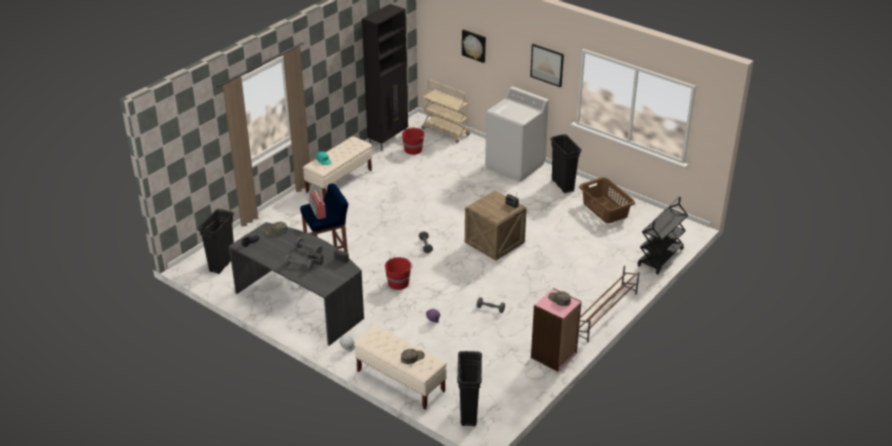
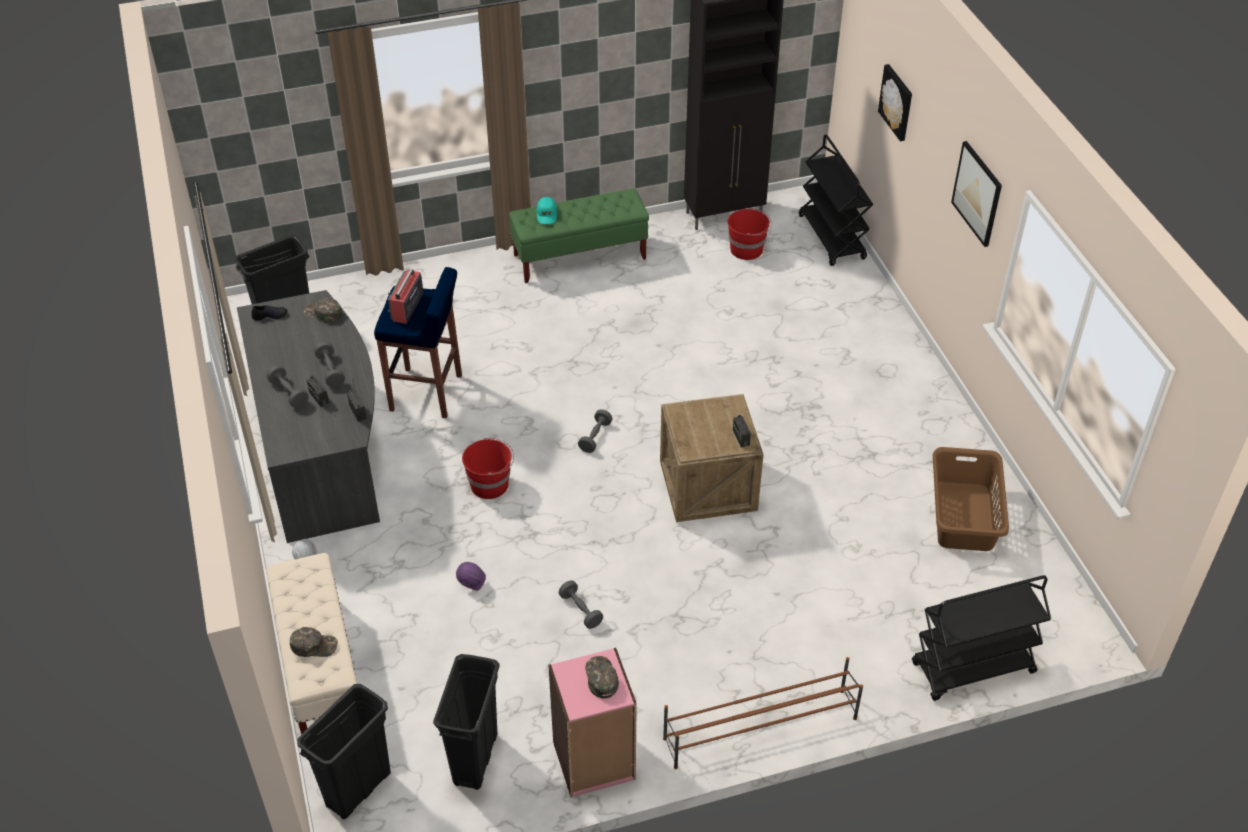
camera: 35 degrees right, 10 degrees up
beige bench [303,136,372,199] -> green bench [509,188,649,283]
beige cart [422,80,470,143] -> black cart [799,134,873,266]
white washing machine [485,86,549,182] -> none
black trash can [550,134,582,193] -> black trash can moved to [433,654,500,790]

